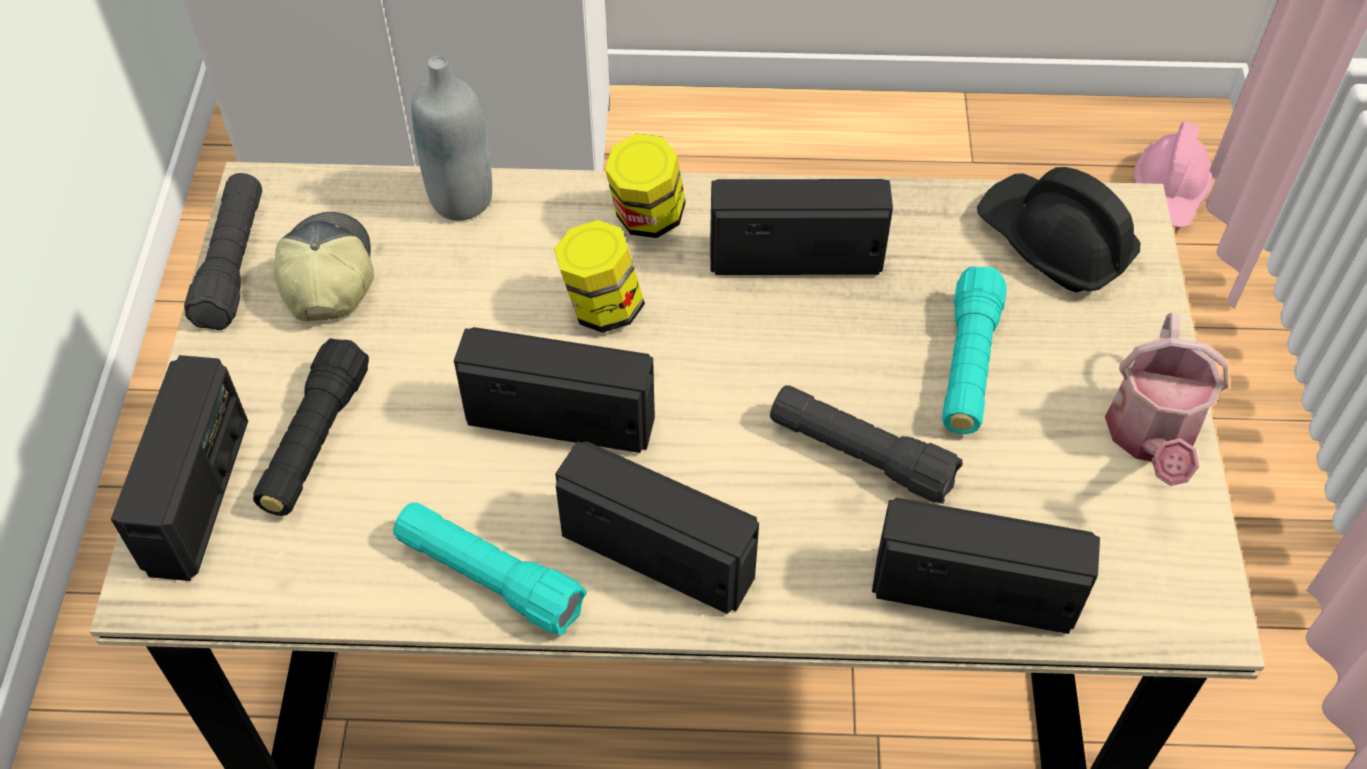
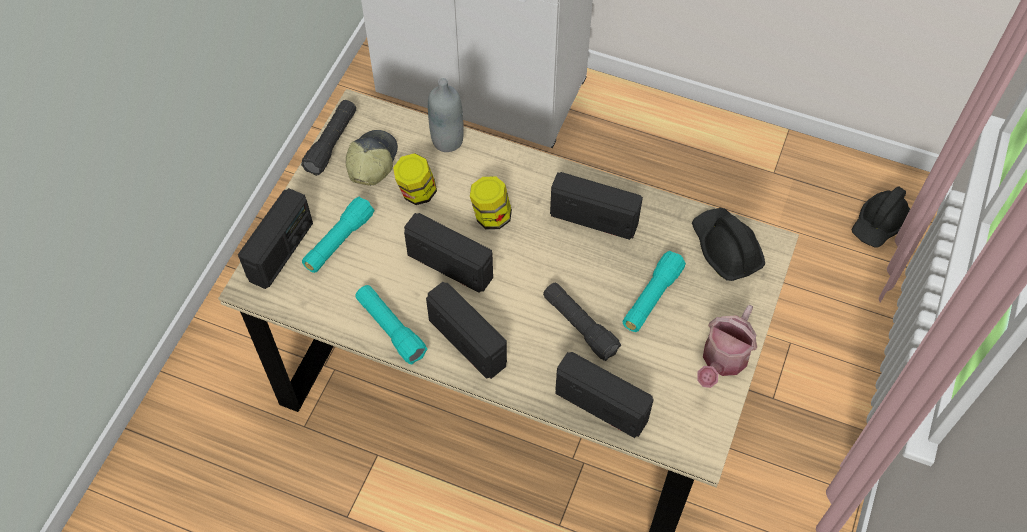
camera: 20 degrees right, 5 degrees up
black flashlight [253,338,369,516] -> turquoise flashlight [302,197,374,273]
jar [605,134,686,238] -> jar moved to [393,153,437,205]
pink hard hat [1134,121,1212,228] -> black hard hat [852,186,910,247]

